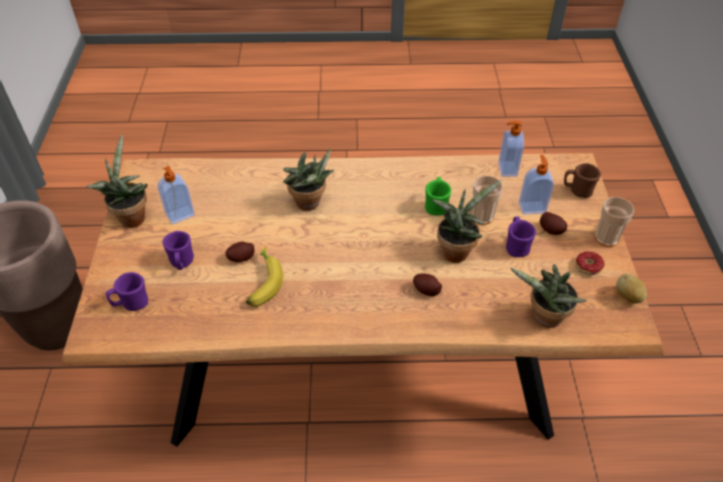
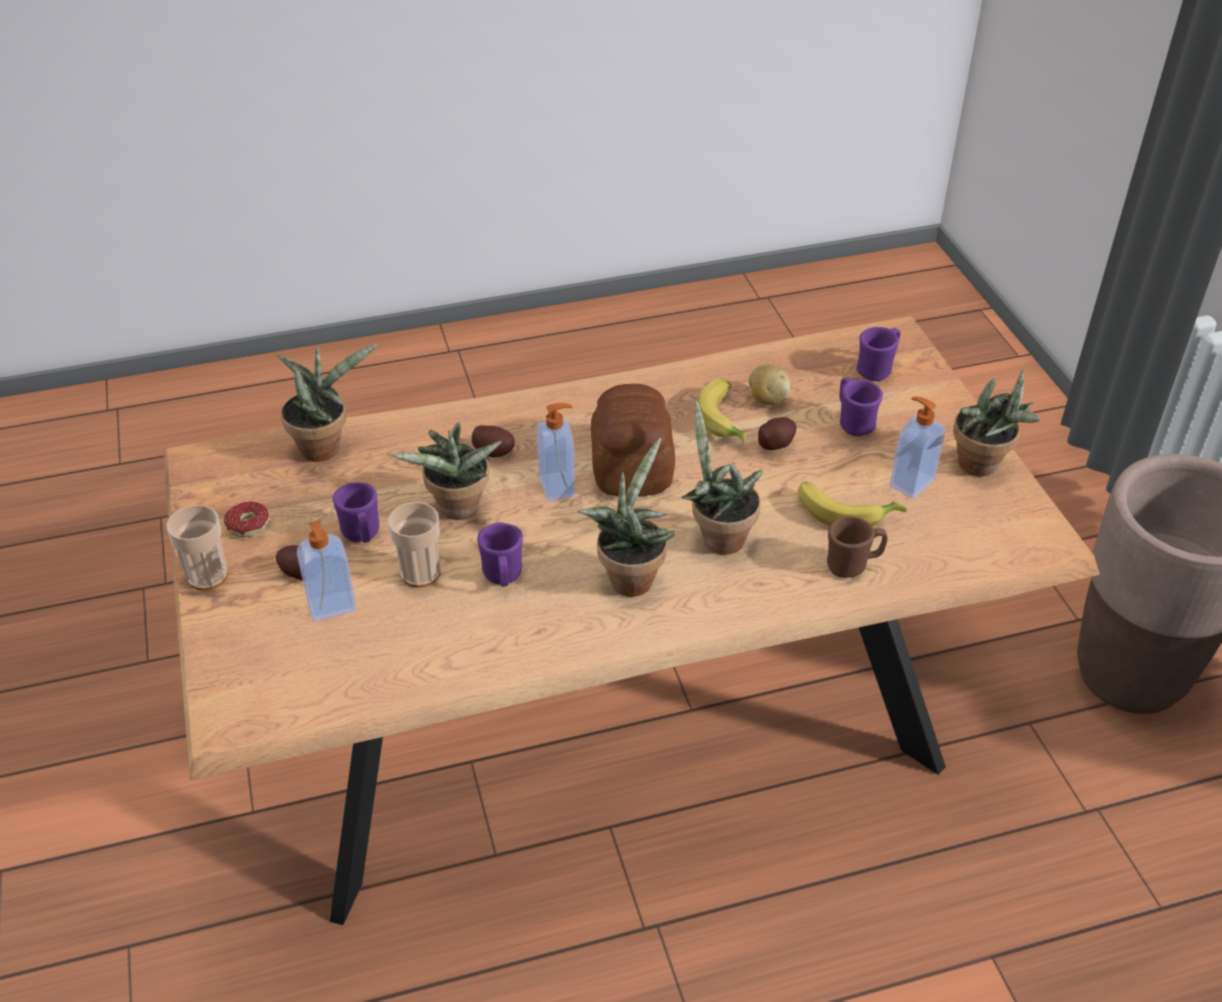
camera: 165 degrees right, 5 degrees down
green mug [425,177,451,216] -> purple mug [477,522,523,587]
soap dispenser [498,121,524,177] -> soap dispenser moved to [537,403,575,502]
brown mug [564,163,601,198] -> brown mug moved to [827,516,888,578]
potato [617,274,647,304] -> potato moved to [749,365,790,405]
none -> potted plant [578,438,675,597]
none -> bread [591,384,675,496]
none -> banana [797,482,907,526]

